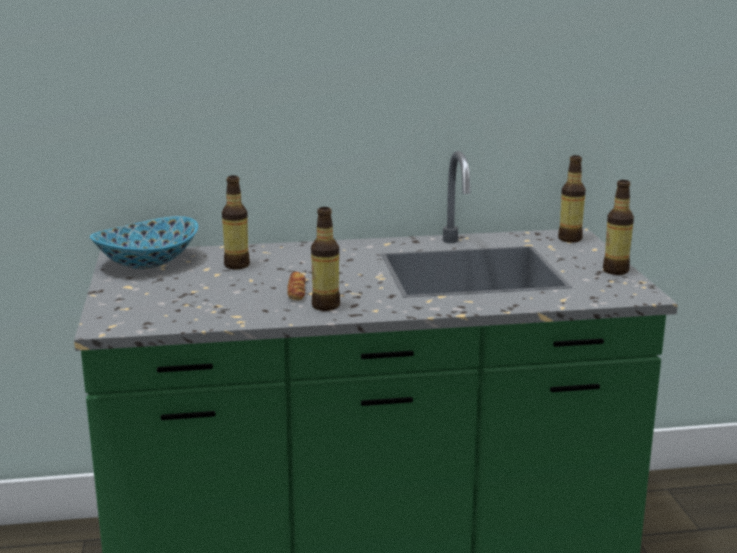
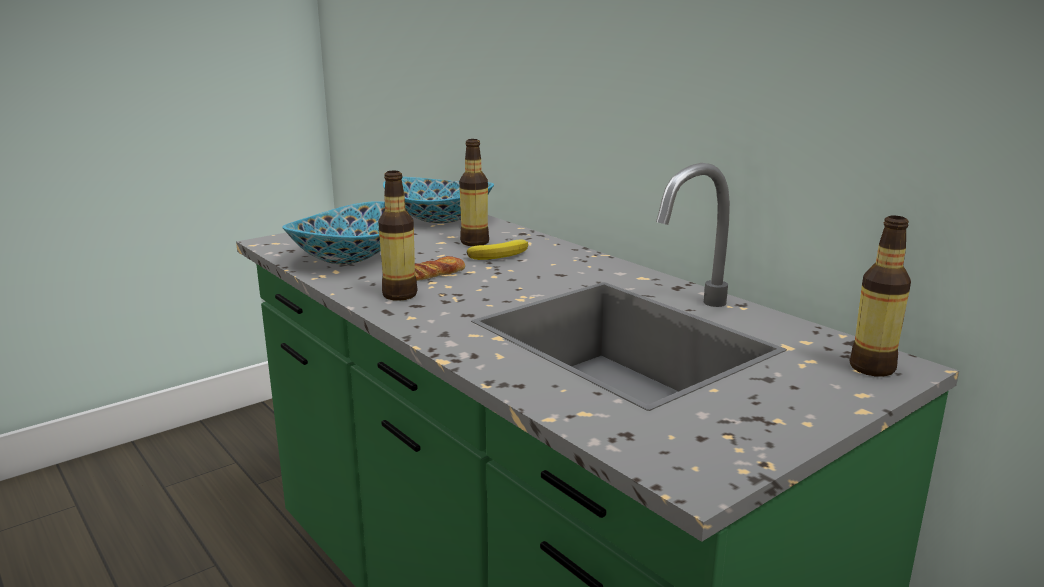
camera: 60 degrees right, 0 degrees up
bottle [603,180,634,275] -> none
none -> bowl [282,201,385,264]
none -> banana [467,240,528,260]

